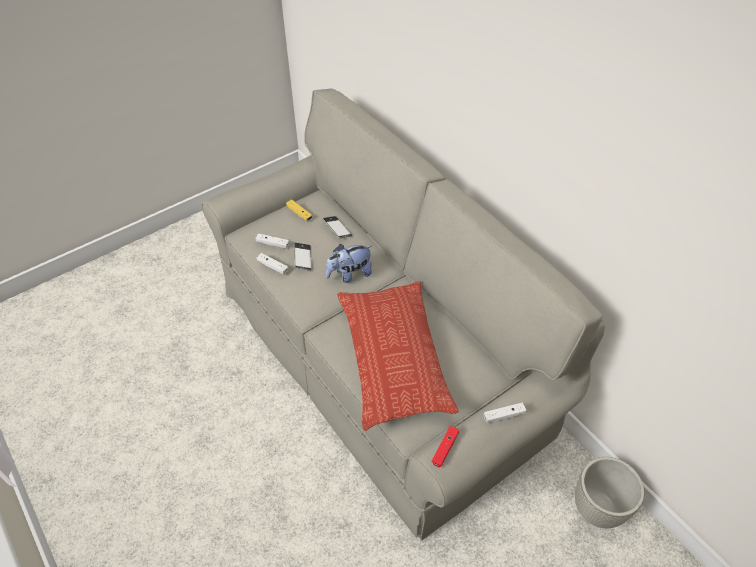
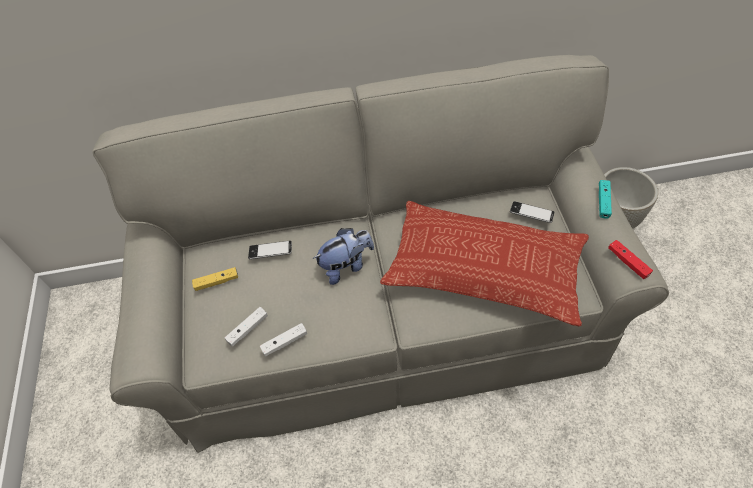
camera: 60 degrees left, 5 degrees up
phone [294,243,311,271] -> phone moved to [510,201,555,223]
plush toy [326,244,372,283] -> plush toy turned 120 degrees counterclockwise [313,228,374,285]
white game controller [484,402,526,423] -> turquoise game controller [599,180,612,219]

